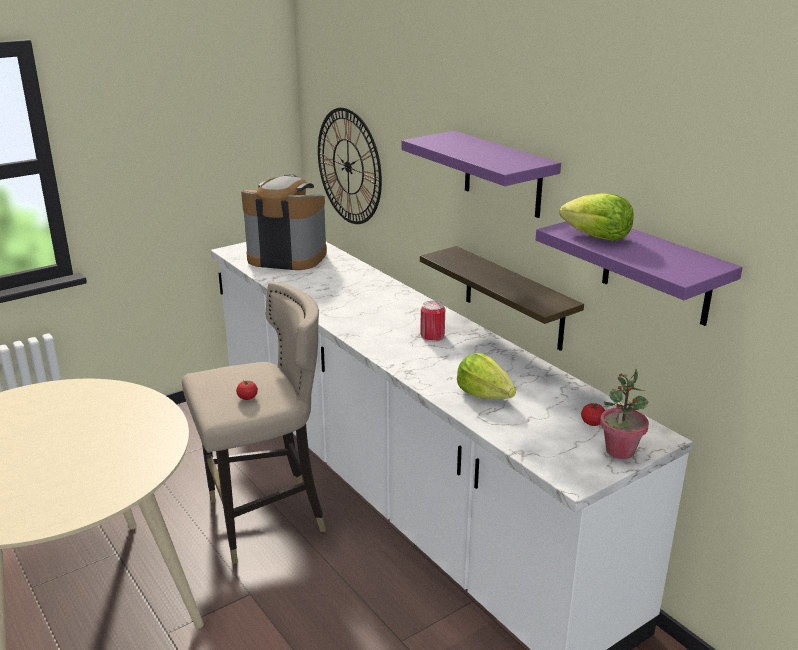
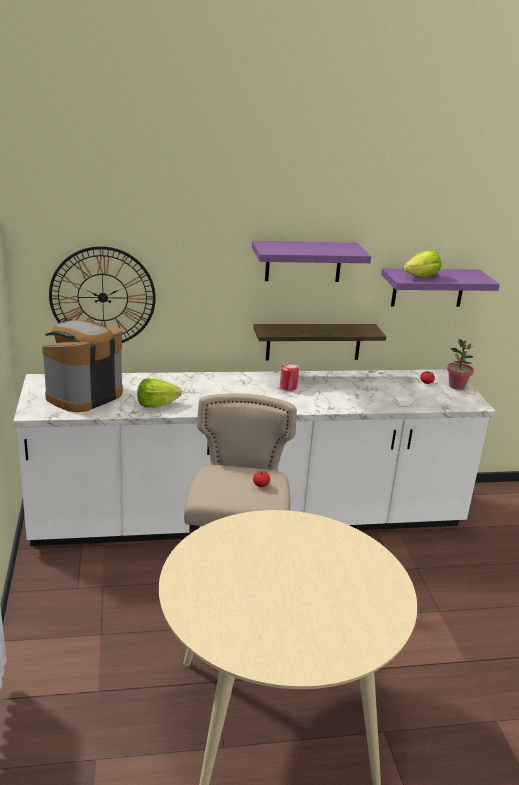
camera: 65 degrees left, 0 degrees up
lettuce [457,353,516,400] -> lettuce moved to [137,378,182,408]

